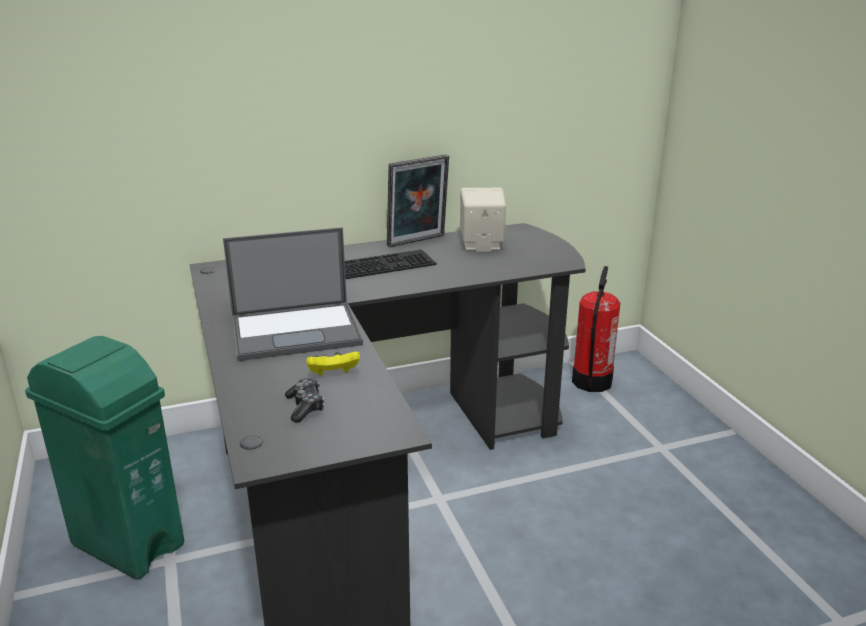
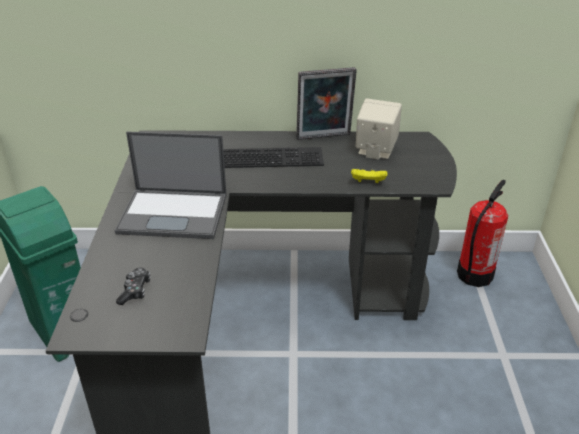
camera: 20 degrees right, 10 degrees up
yellow game controller [306,351,360,376] -> yellow game controller moved to [351,168,388,183]

